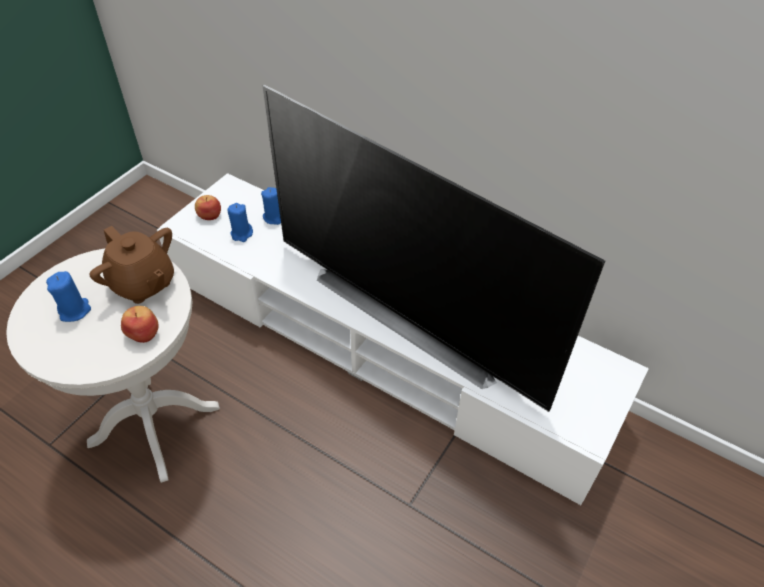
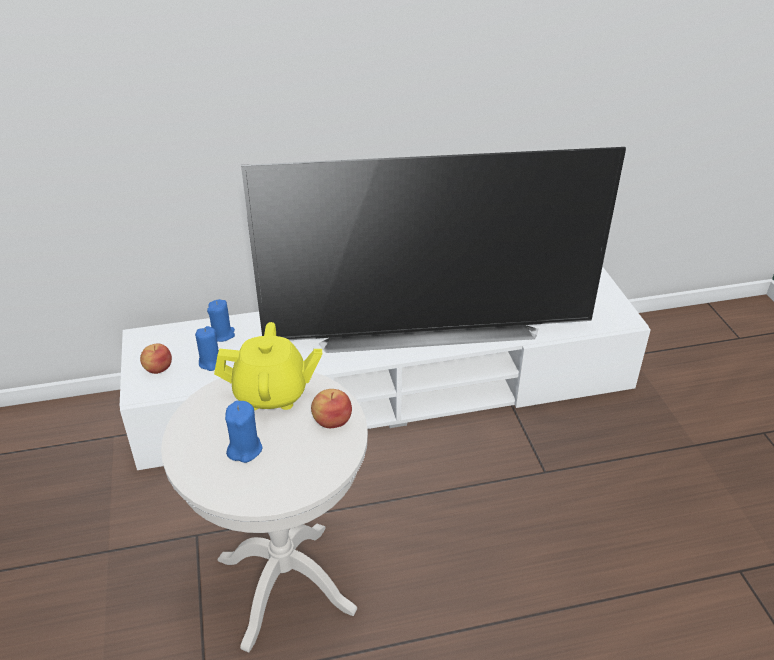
camera: 45 degrees left, 10 degrees down
brown teapot [90,226,174,304] -> yellow teapot [214,322,322,410]

